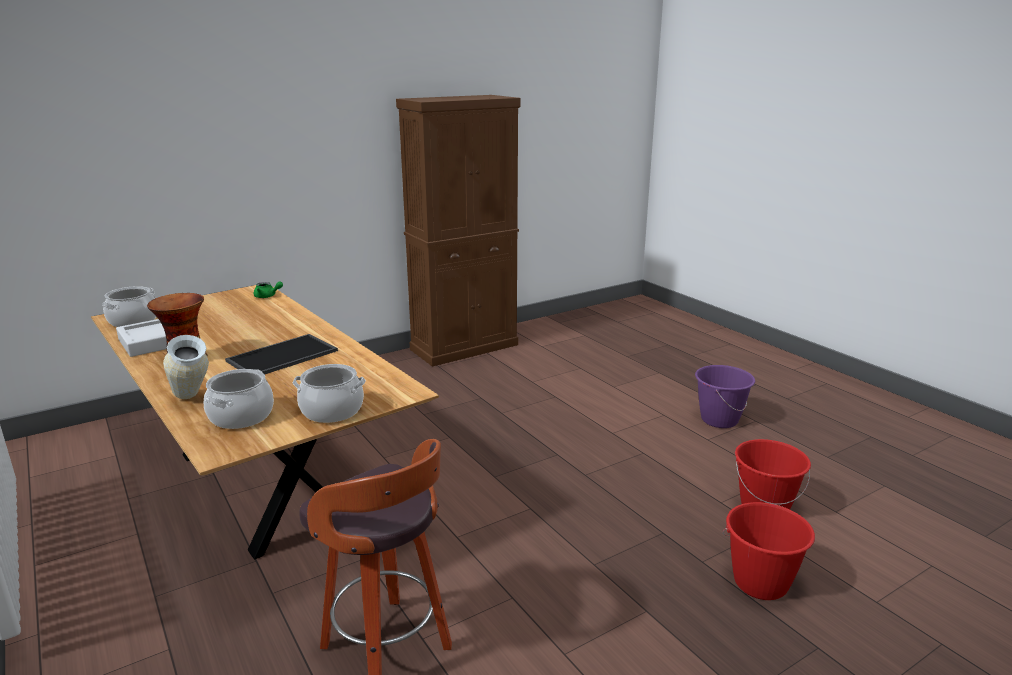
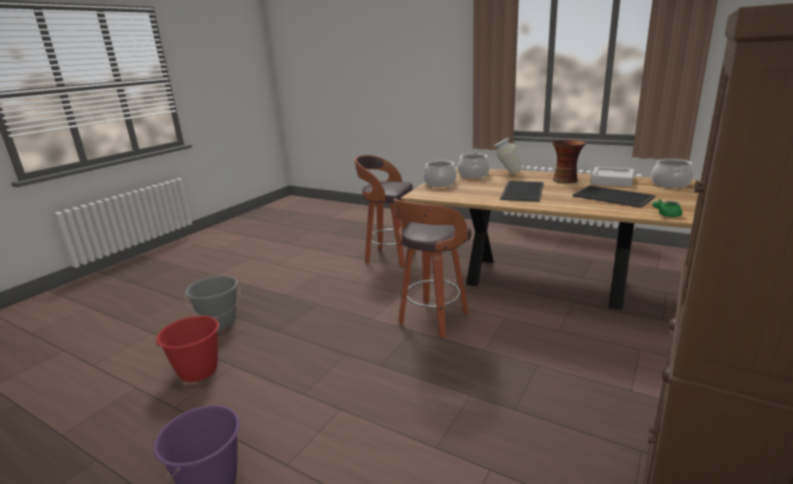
camera: 155 degrees right, 0 degrees up
red bucket [722,502,815,600] -> grey bucket [185,276,240,330]
none -> stool [394,199,471,338]
none -> tray [573,185,655,208]

